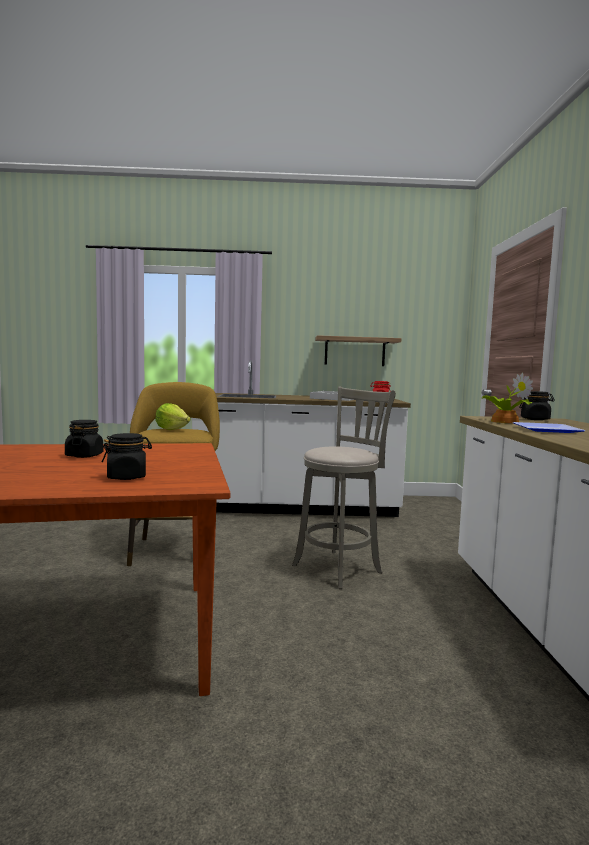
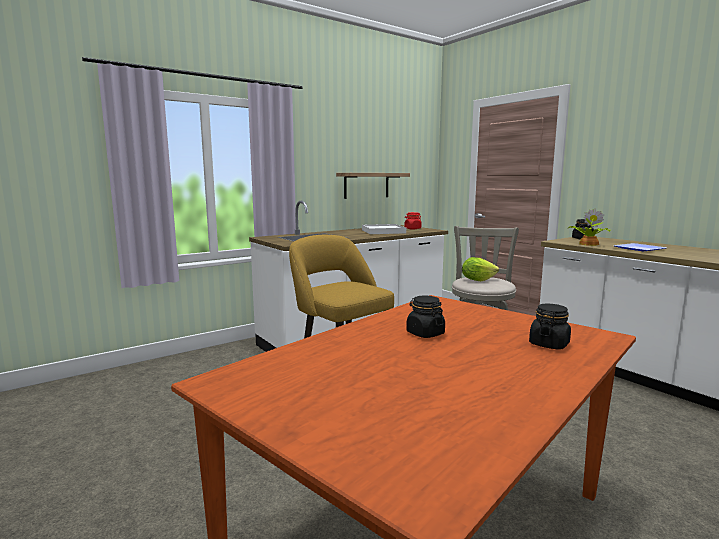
camera: 35 degrees left, 5 degrees up
lettuce [155,403,190,430] -> lettuce moved to [462,257,499,281]

